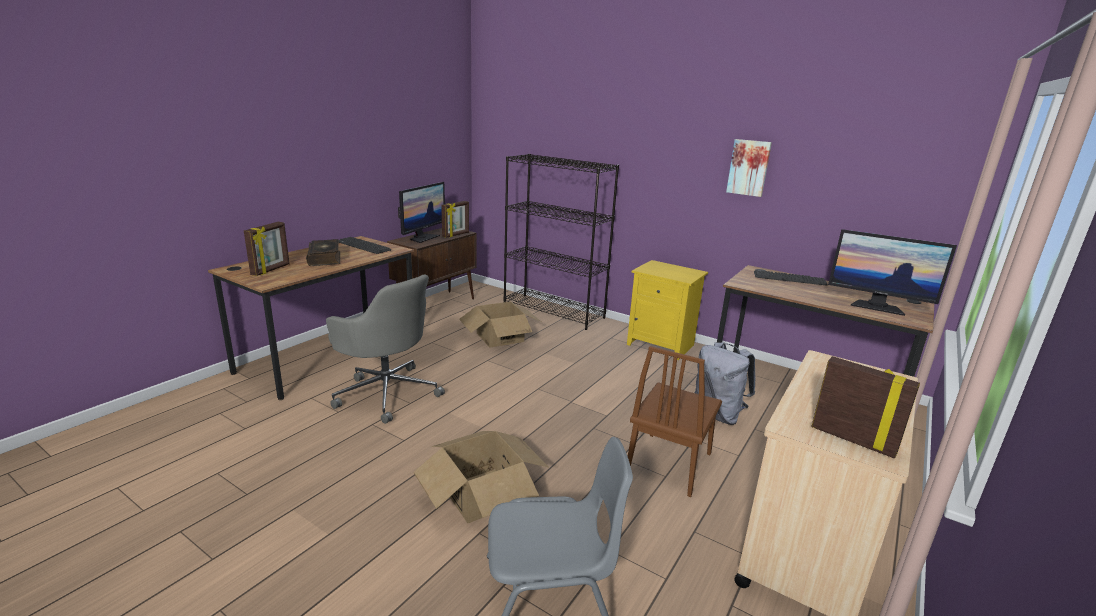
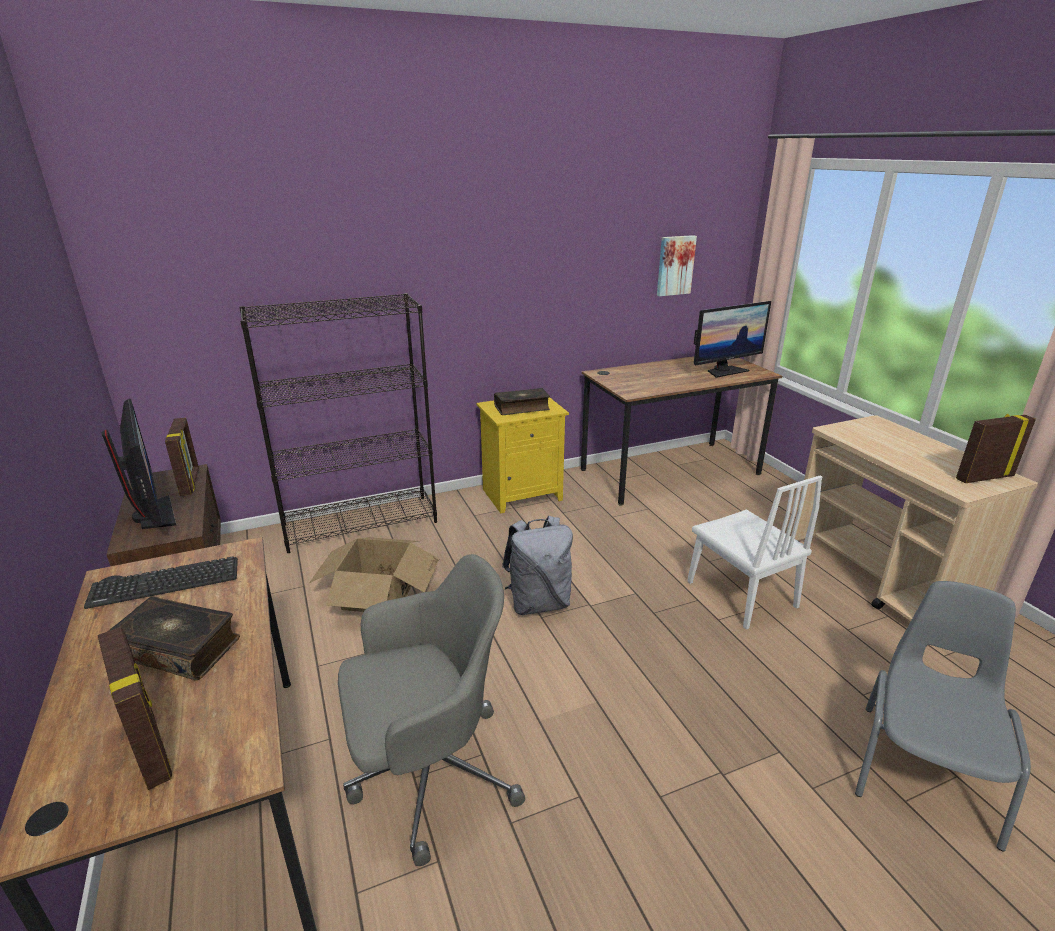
camera: 55 degrees left, 5 degrees up
cardboard box [413,431,549,523] -> none
brown chair [628,346,722,497] -> white chair [687,475,822,630]
grey backpack [695,342,755,425] -> grey backpack moved to [502,516,573,615]
picture [726,139,772,197] -> picture moved to [657,235,697,296]
keyboard [754,270,827,285] -> none
none -> book [494,388,550,415]

